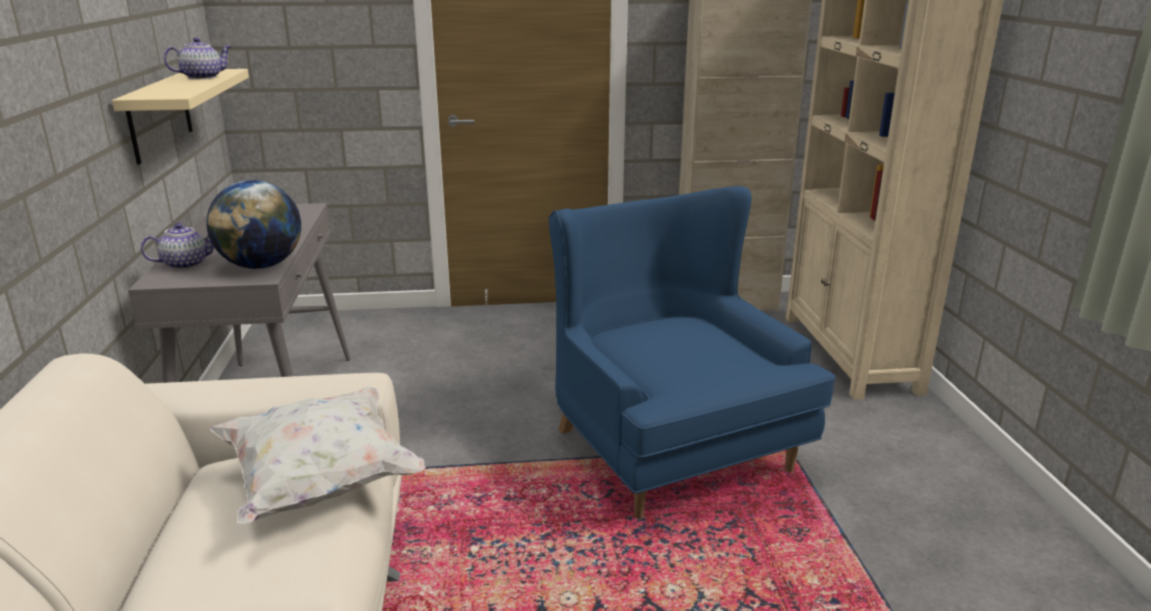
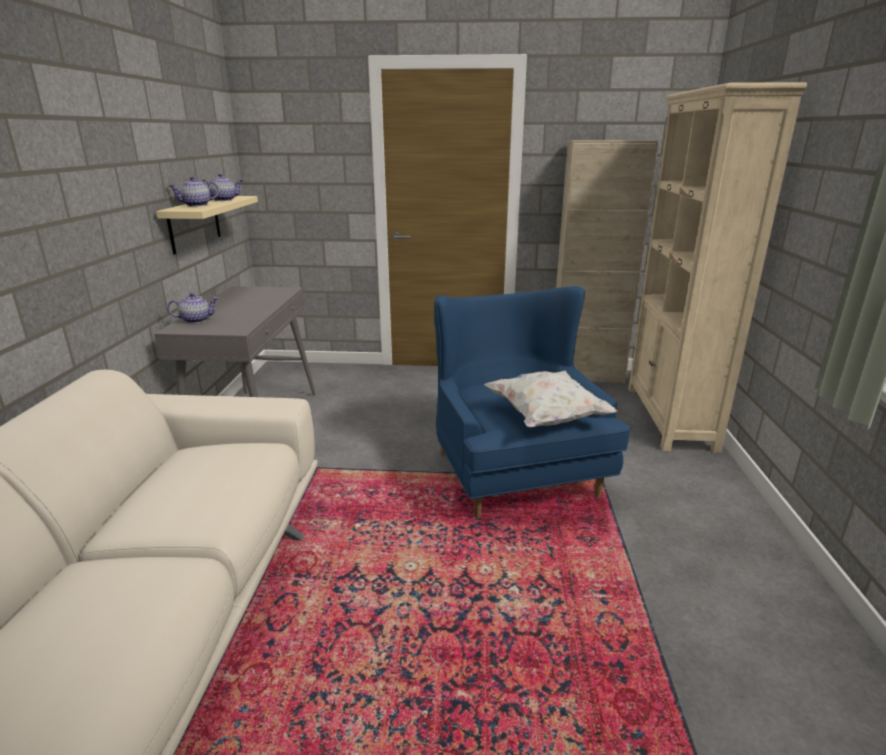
camera: 10 degrees right, 0 degrees up
globe [206,180,301,269] -> none
white pillow [210,387,426,523] -> white pillow moved to [484,371,617,428]
none -> teapot [169,177,219,207]

